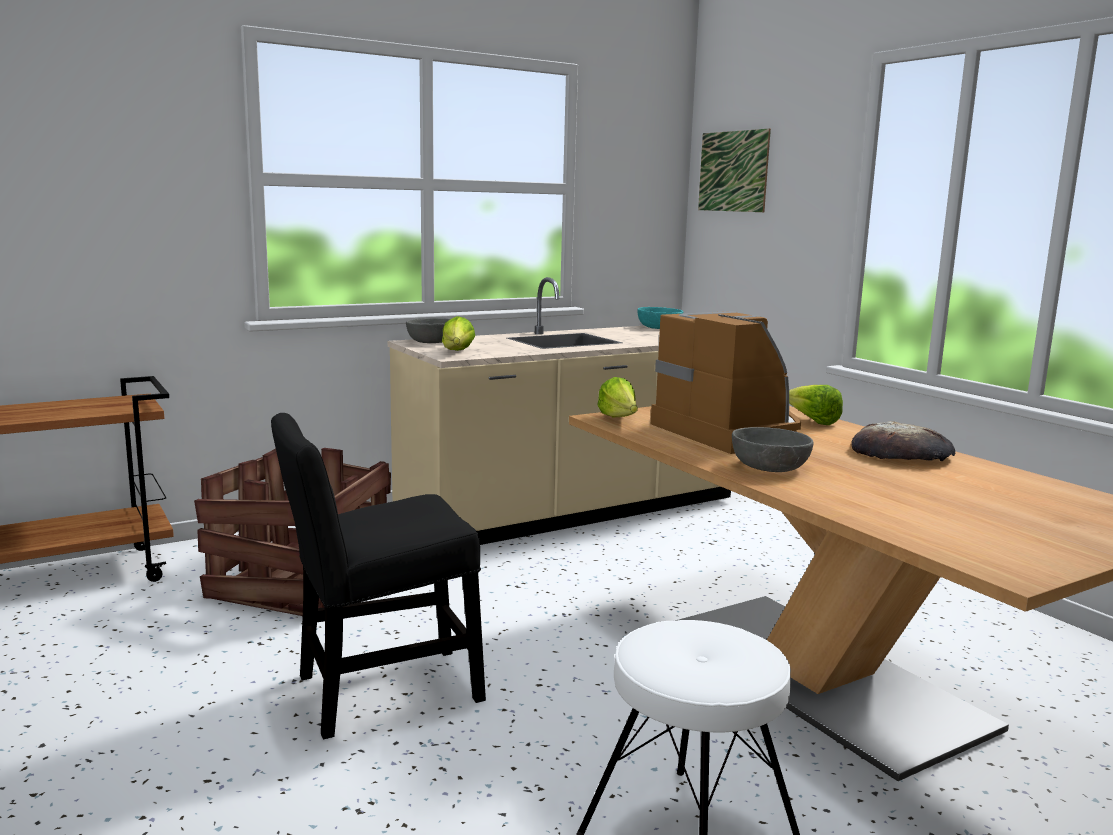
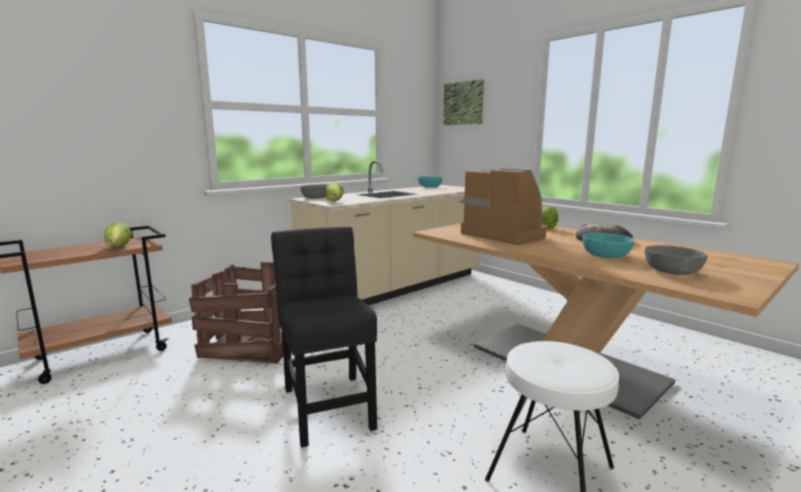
camera: 10 degrees left, 0 degrees up
black chair [271,413,486,739] -> black chair turned 105 degrees clockwise [271,227,377,447]
lettuce [597,377,638,418] -> lettuce moved to [104,222,132,247]
grey bowl [732,427,814,472] -> grey bowl moved to [645,245,708,275]
none -> turquoise bowl [582,233,634,258]

